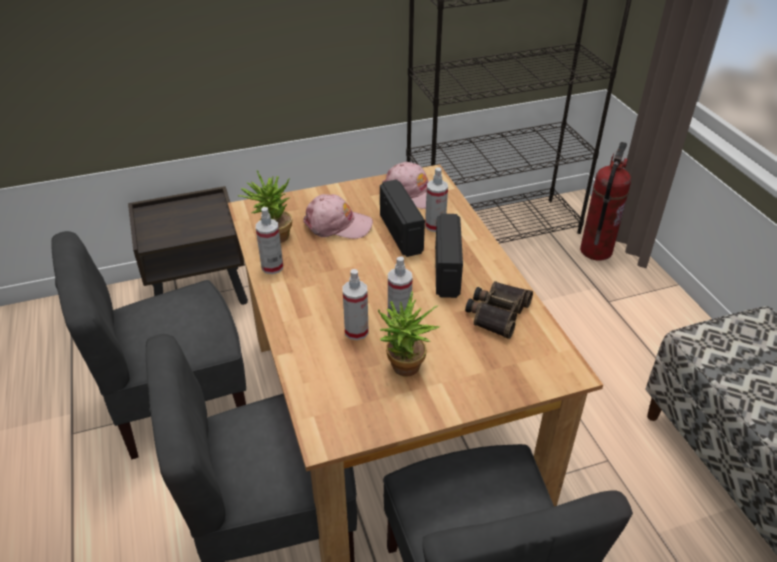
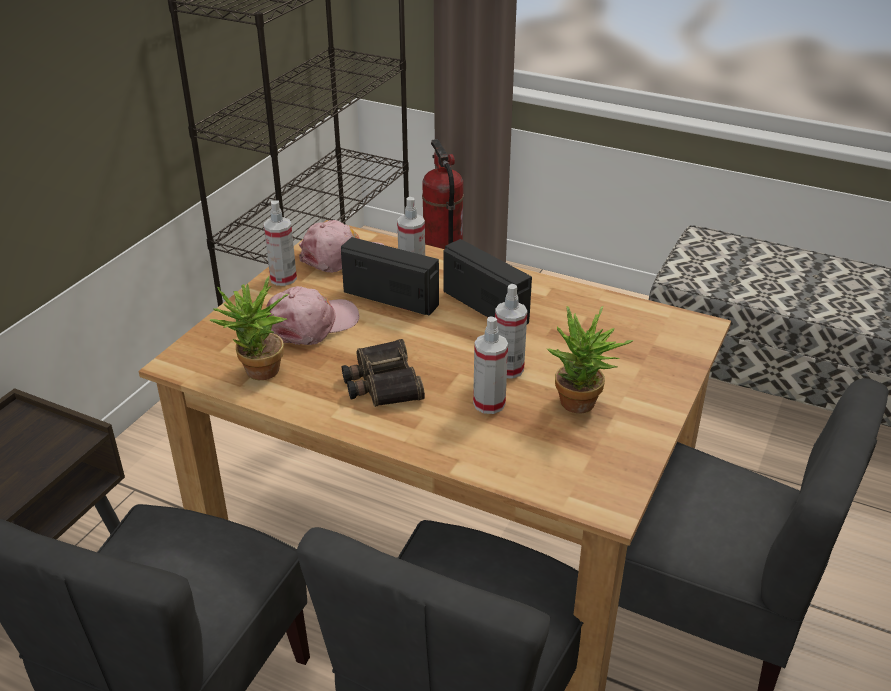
camera: 45 degrees left, 5 degrees down
spray bottle [256,207,283,274] -> spray bottle moved to [263,200,297,286]
binoculars [465,281,533,339] -> binoculars moved to [342,339,425,407]

